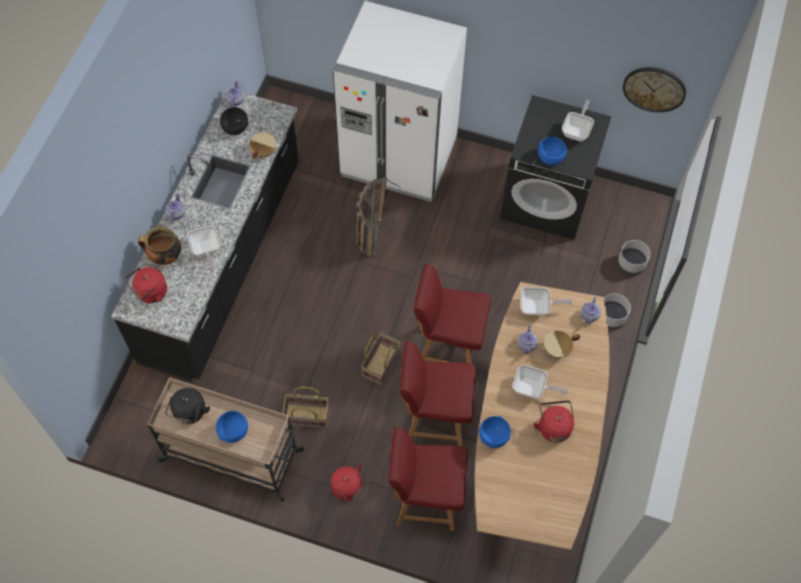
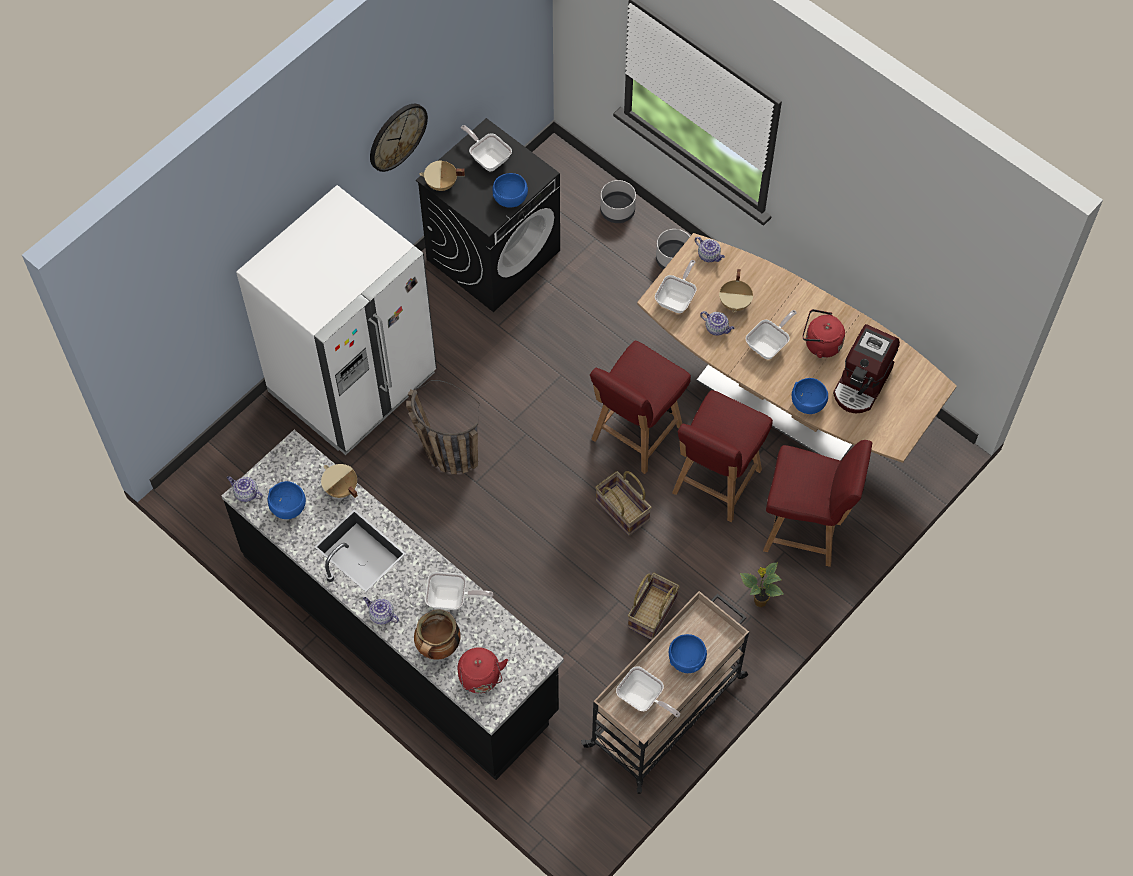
camera: 65 degrees left, 0 degrees up
black kettle [165,388,210,424] -> frying pan [616,666,680,718]
black bowl [220,107,249,135] -> blue bowl [268,481,306,519]
red kettle [330,464,368,501] -> potted plant [740,562,784,607]
red chair [388,427,468,531] -> red chair turned 105 degrees counterclockwise [763,440,872,567]
wall clock [623,67,686,112] -> wall clock moved to [370,104,428,172]
none -> beige cooking pot [420,160,465,191]
none -> coffee machine [833,324,900,413]

